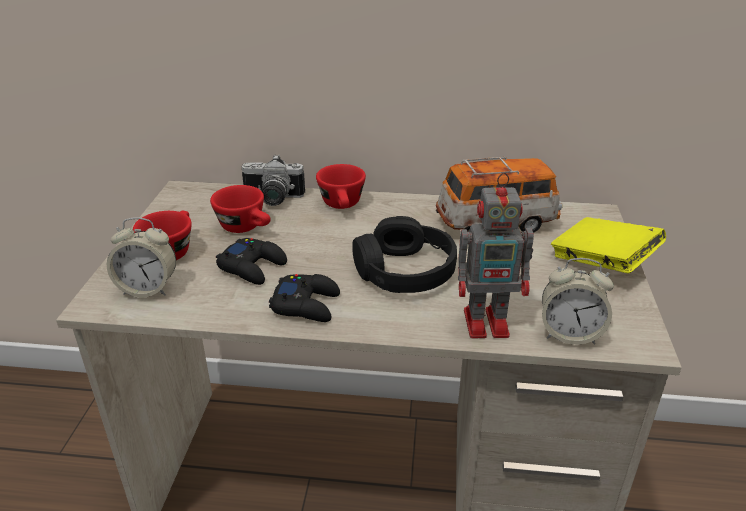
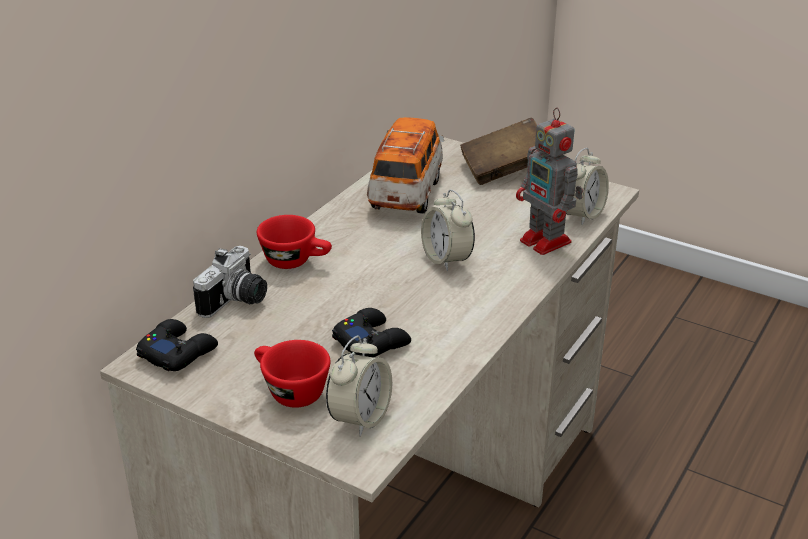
camera: 65 degrees left, 0 degrees up
red cup [210,185,271,233] -> none
black game controller [269,274,340,322] -> black game controller moved to [136,319,218,371]
black headphones [352,216,457,293] -> alarm clock [421,189,475,271]
toy robot [458,172,534,338] -> toy robot turned 120 degrees clockwise [516,107,583,255]
yellow book [551,217,666,273] -> brown book [460,117,537,185]

